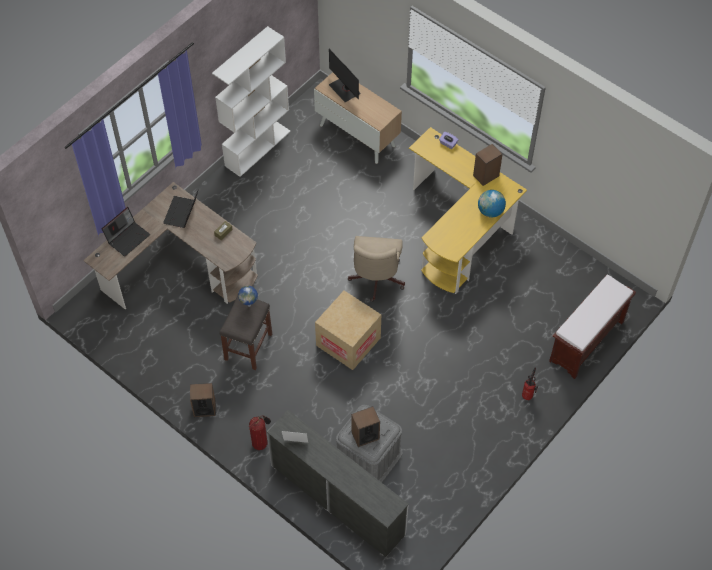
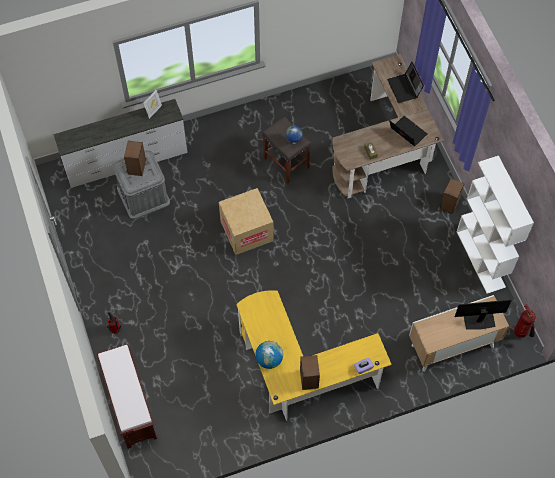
camera: 120 degrees right, 5 degrees up
speaker [190,383,216,417] -> speaker moved to [440,178,465,214]
fire extinguisher [249,415,271,450] -> fire extinguisher moved to [514,304,536,338]
beige office chair [348,236,405,302] -> none

